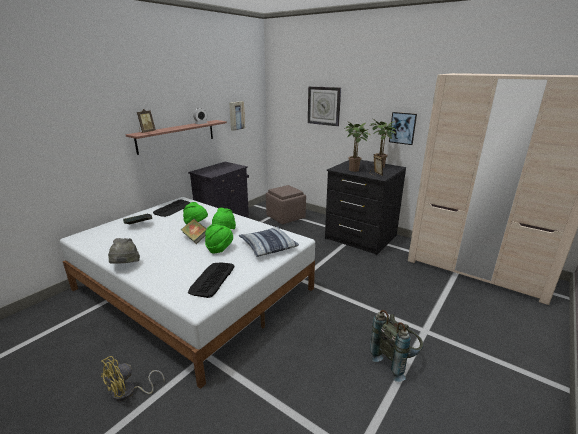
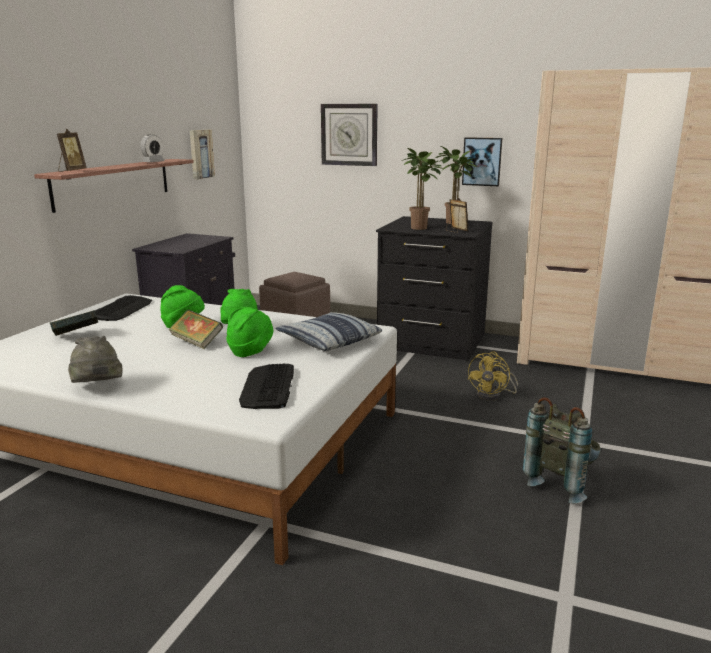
camera: 15 degrees left, 5 degrees down
yellow fan [101,356,165,401] -> yellow fan moved to [468,351,518,401]

